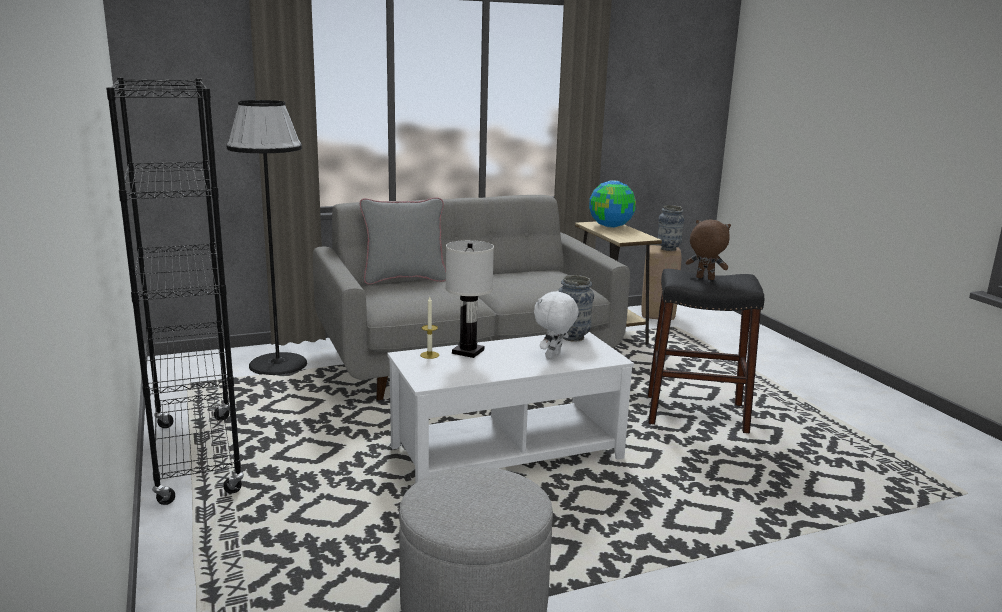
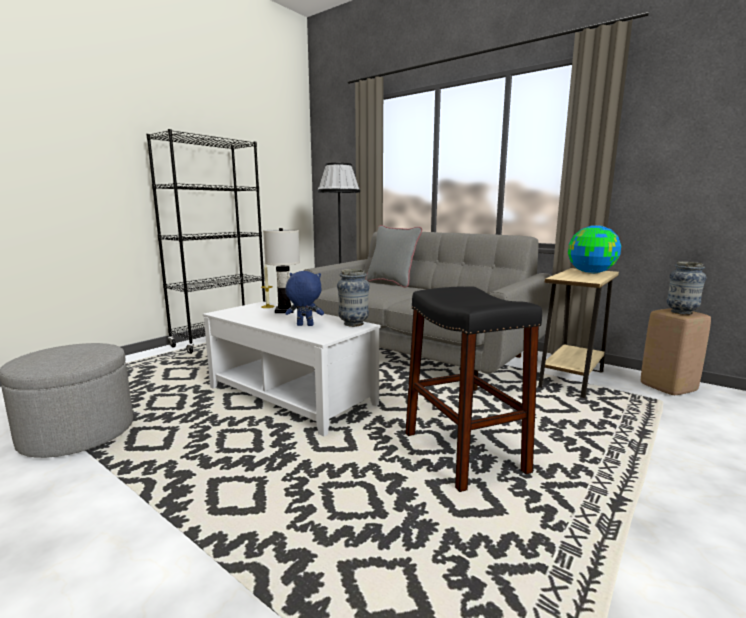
camera: 60 degrees right, 5 degrees down
white plush toy [534,291,579,358] -> blue plush toy [285,271,324,326]
brown plush toy [686,219,731,280] -> none

